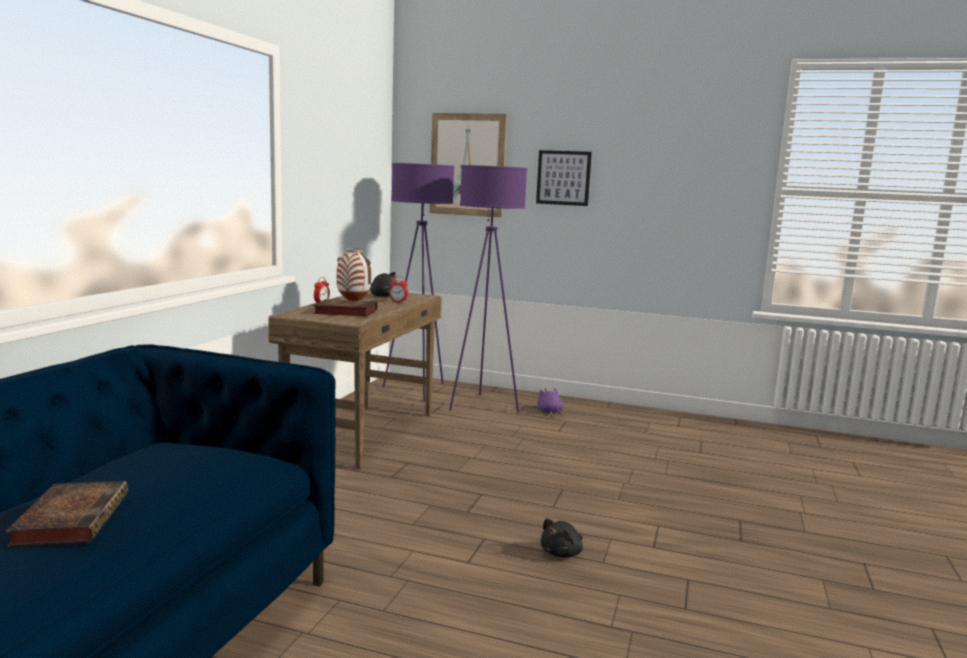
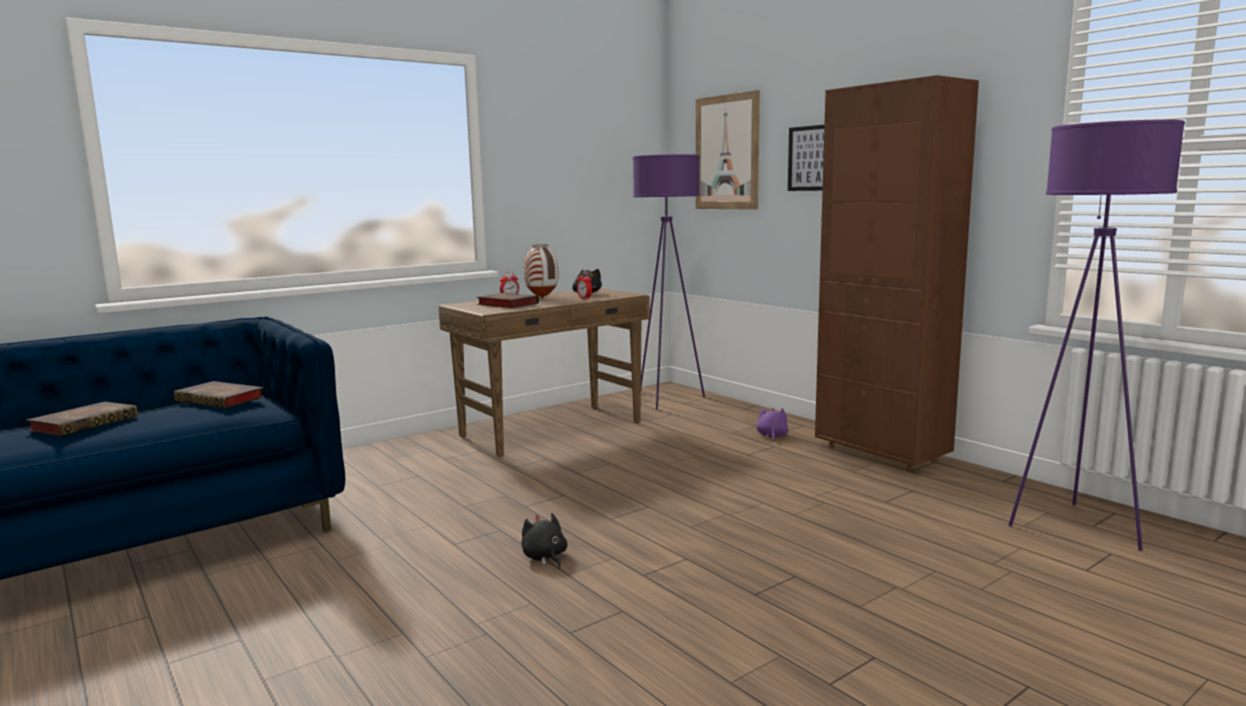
camera: 35 degrees right, 0 degrees up
purple floor lamp [449,165,527,413] -> purple floor lamp moved to [1008,120,1185,551]
black plush toy [540,518,583,558] -> black plush toy turned 75 degrees clockwise [521,513,567,569]
none -> book [173,381,264,408]
none -> brown cabinet [815,75,979,471]

